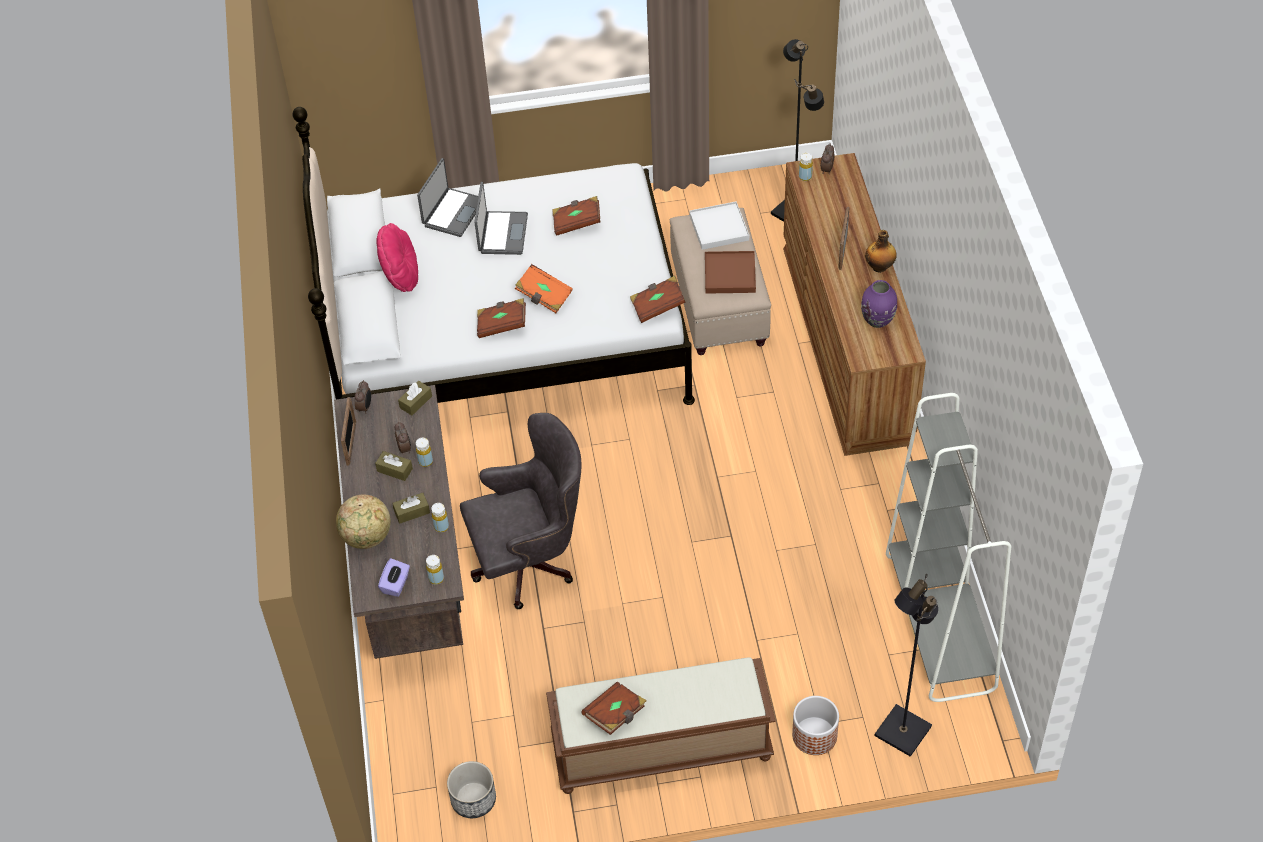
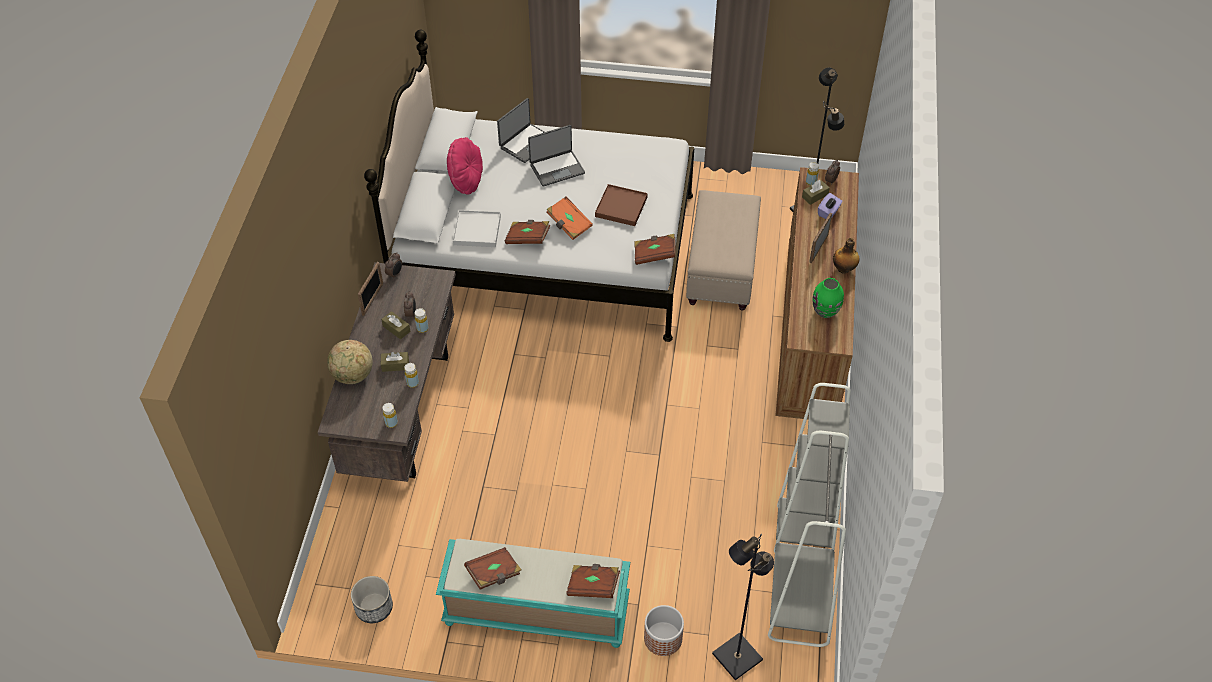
camera: 15 degrees right, 0 degrees up
purple tissue box [378,558,410,597] -> purple tissue box moved to [818,193,843,219]
brown tissue box [398,381,432,415] -> brown tissue box moved to [802,180,830,205]
grey office chair [460,413,581,609] -> none
laptop [474,182,528,255] -> laptop turned 45 degrees clockwise [528,125,585,187]
brown bench [546,657,776,794] -> turquoise bench [436,539,630,648]
brown book [552,196,601,236] -> brown book moved to [566,564,620,598]
white tray [689,201,749,250] -> white tray moved to [453,210,501,247]
brown tray [705,251,756,294] -> brown tray moved to [595,184,648,226]
purple vase [861,280,897,328] -> green vase [812,278,844,318]

